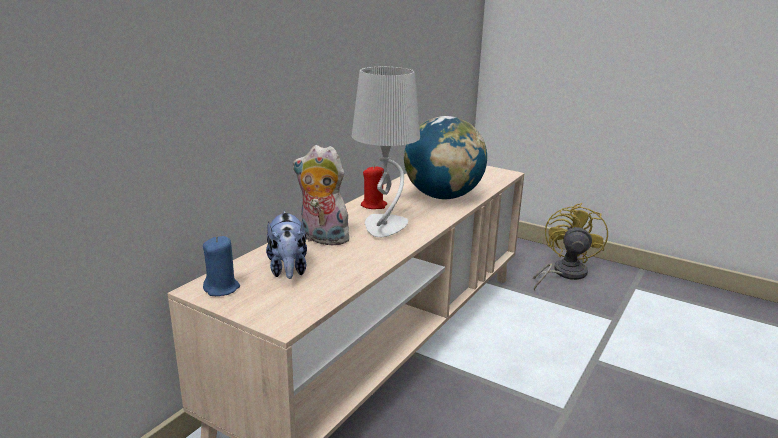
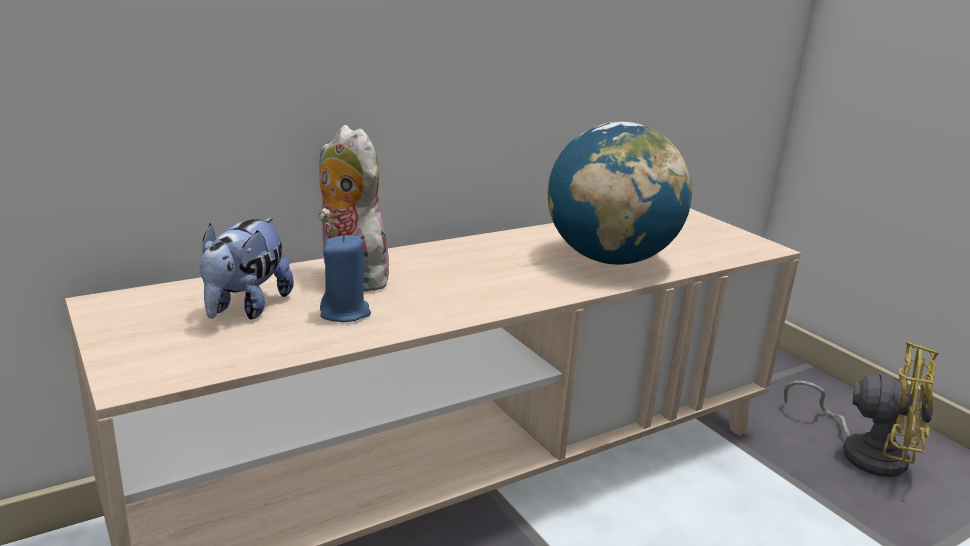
camera: 25 degrees right, 0 degrees up
blue candle [203,236,240,296] -> blue candle moved to [320,234,371,322]
grey table lamp [352,67,420,237] -> none
red candle [361,165,387,209] -> none
yellow fan [533,203,608,290] -> yellow fan turned 75 degrees clockwise [784,342,938,477]

